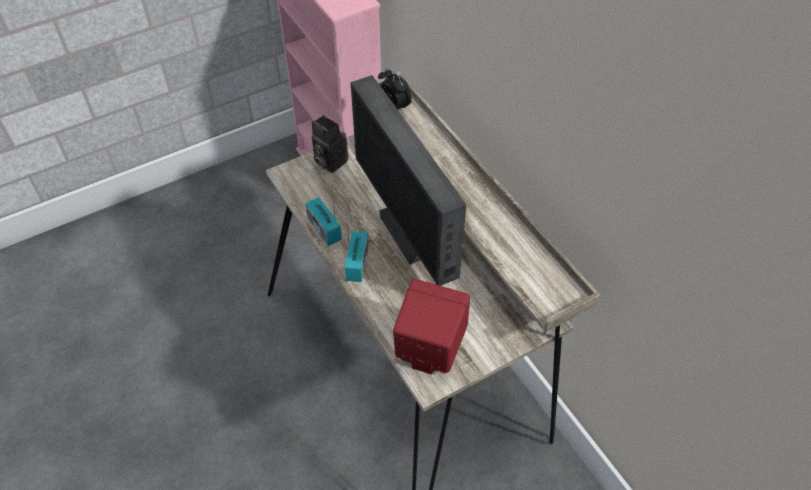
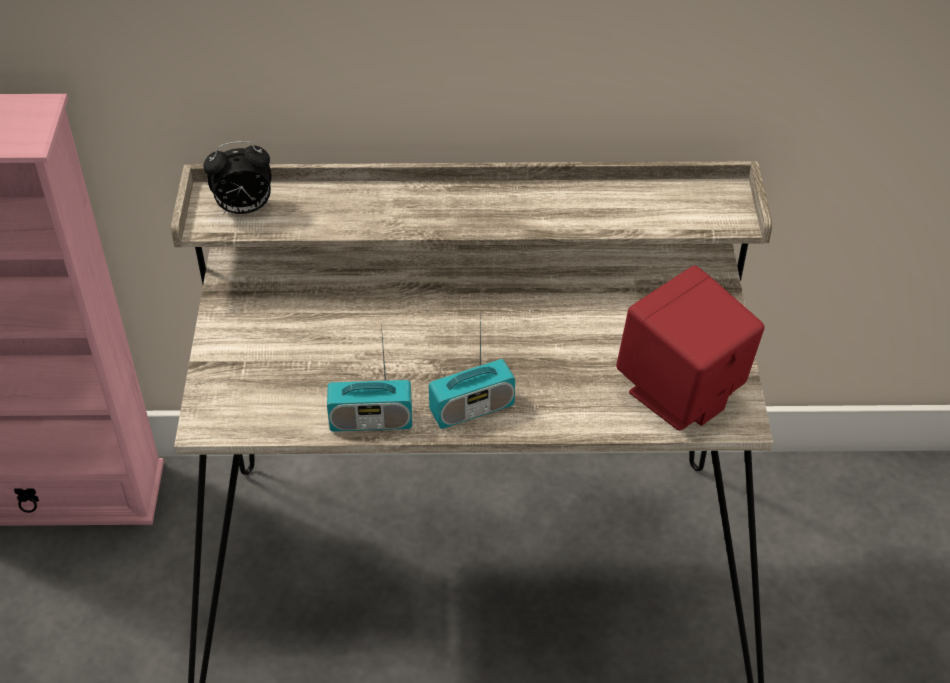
camera: 60 degrees left, 5 degrees down
camera [312,115,349,173] -> none
radio [345,214,369,282] -> radio turned 120 degrees clockwise [429,309,515,429]
monitor [351,75,466,286] -> none

